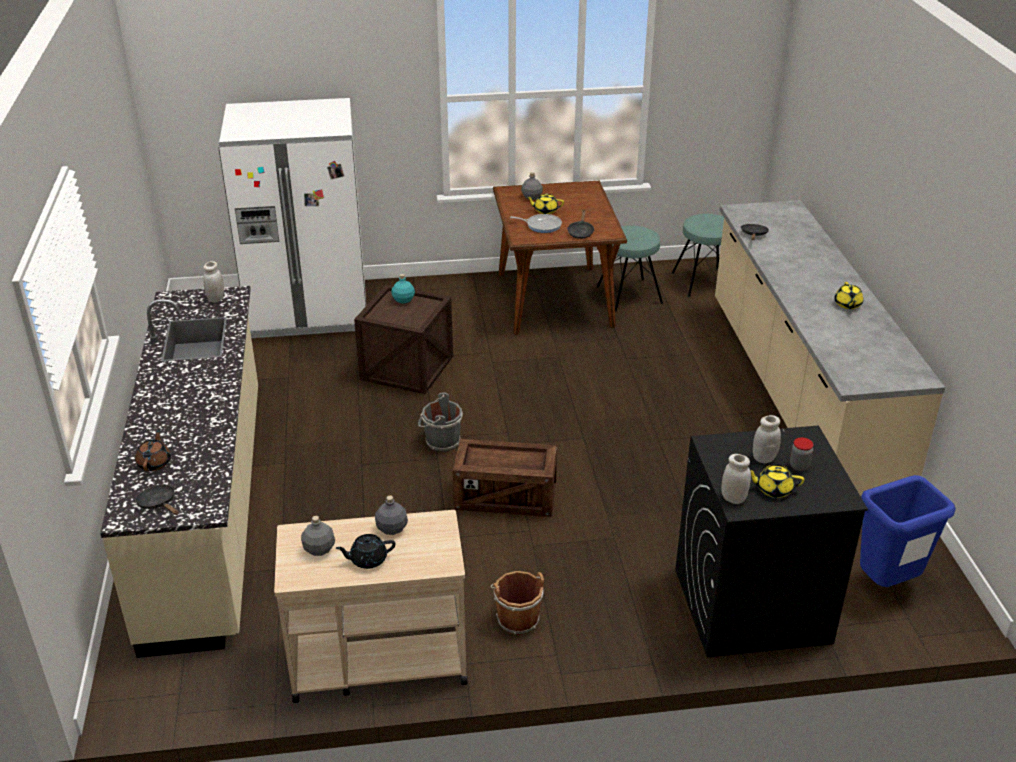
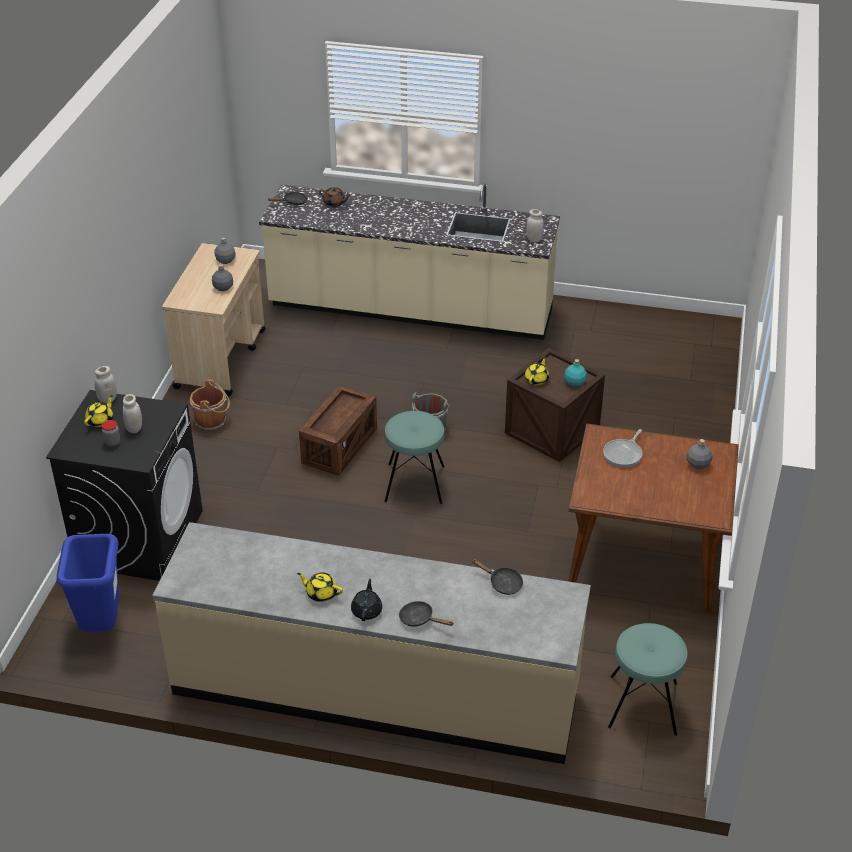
camera: 110 degrees right, 5 degrees up
white fridge [218,98,366,338] -> none
black teapot [336,534,395,569] -> black teapot moved to [351,579,382,621]
yellow teapot [527,193,564,214] -> yellow teapot moved to [525,357,549,385]
black frying pan [567,210,594,239] -> black frying pan moved to [399,601,454,627]
turquoise stool [596,226,663,312] -> turquoise stool moved to [384,411,445,504]

